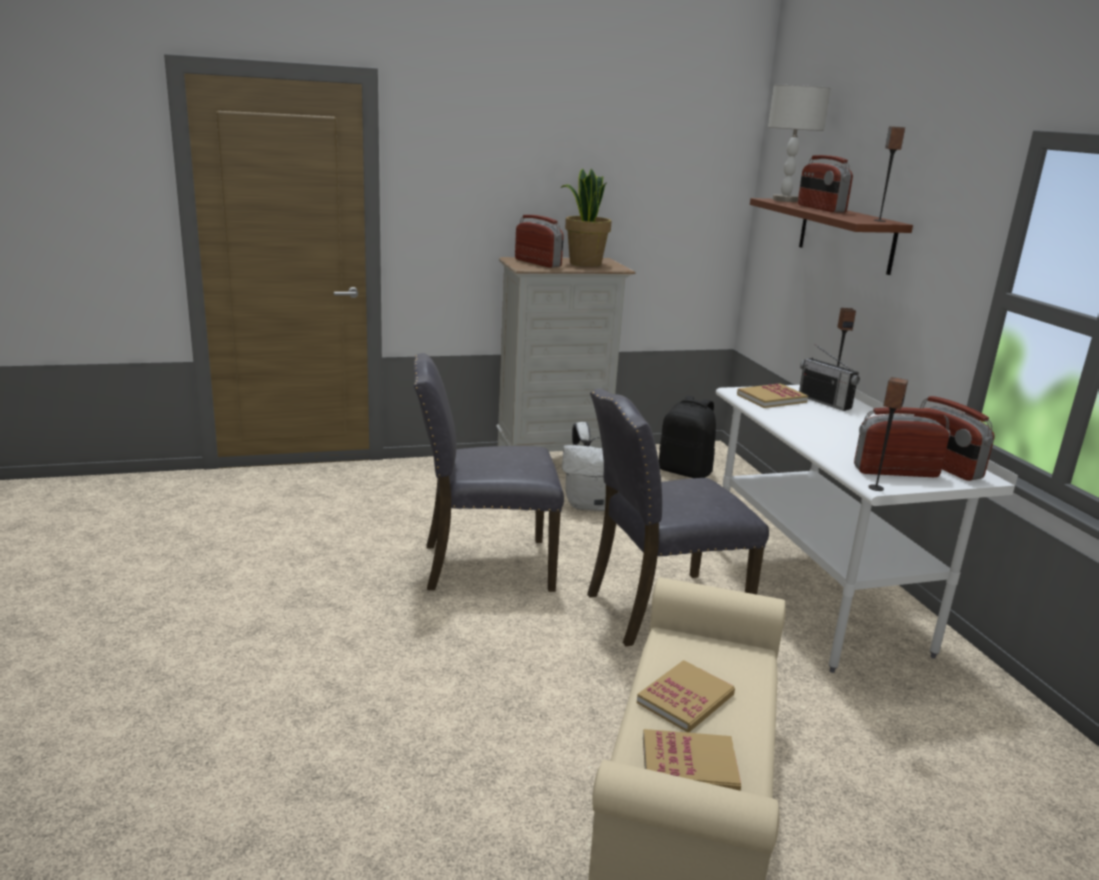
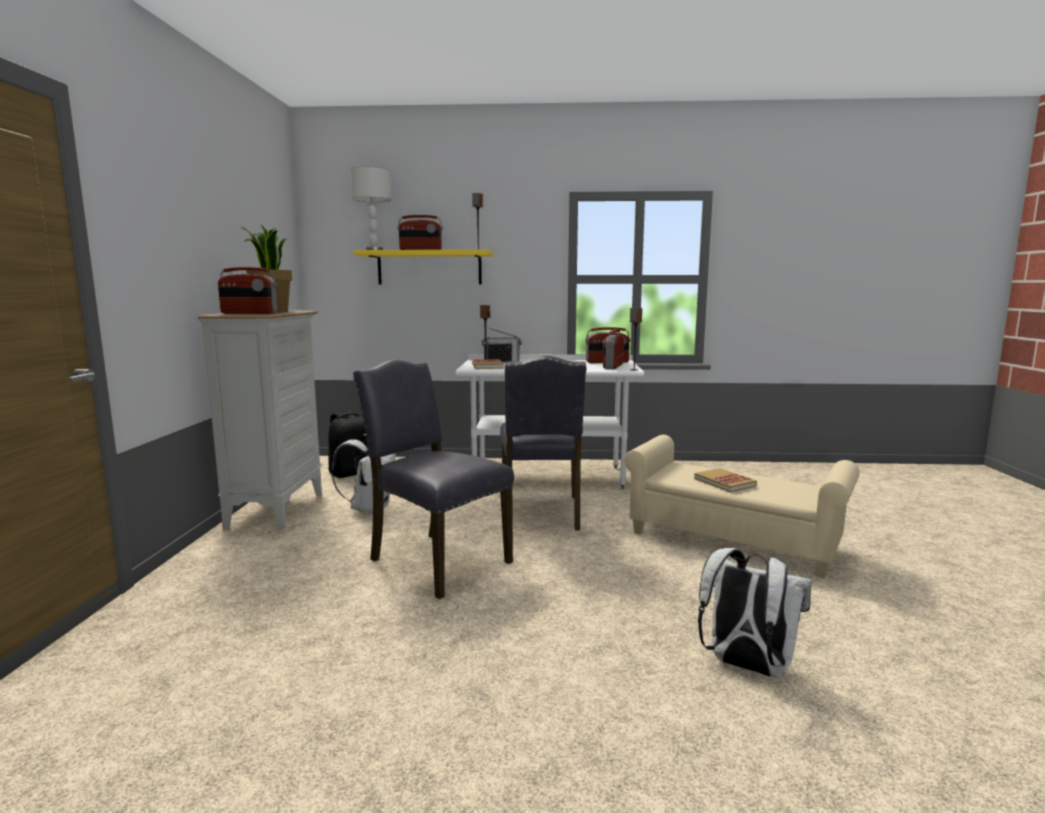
camera: 70 degrees left, 10 degrees down
grey chair [414,353,564,592] -> grey chair turned 120 degrees clockwise [353,360,514,599]
radio [515,215,564,268] -> radio turned 150 degrees counterclockwise [218,267,278,314]
book [643,729,741,791] -> none
brown shelf [750,198,913,275] -> yellow shelf [354,250,493,285]
none -> white backpack [698,548,812,677]

